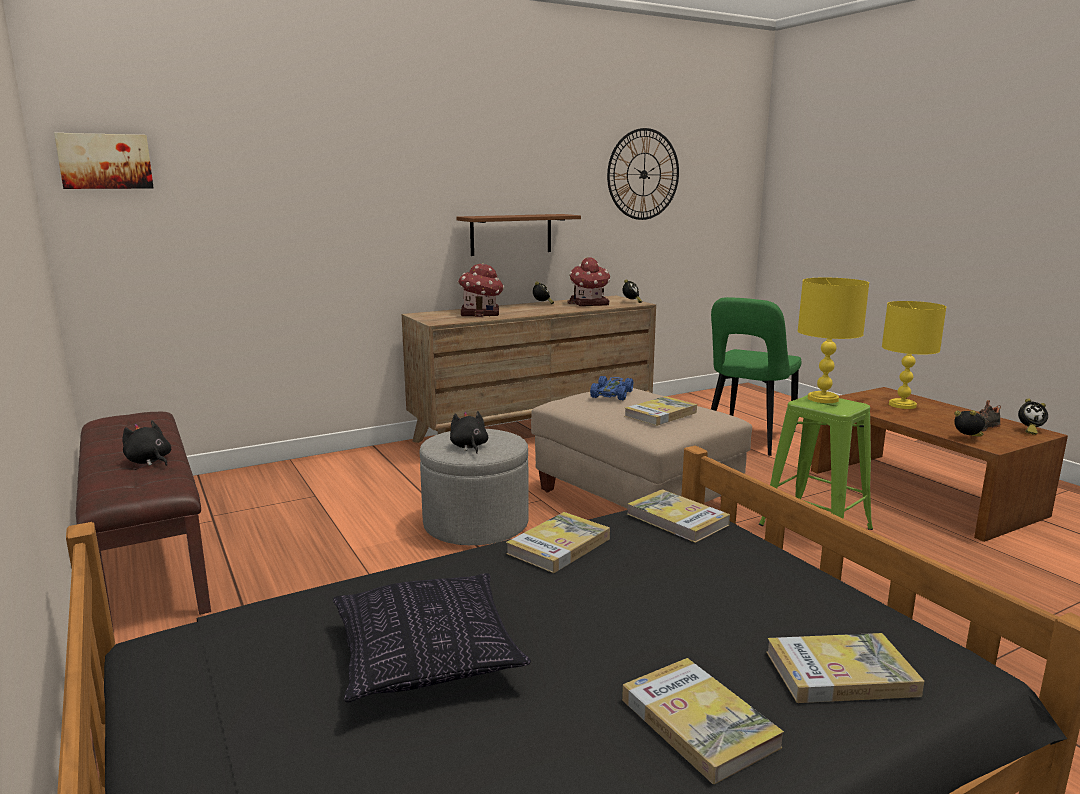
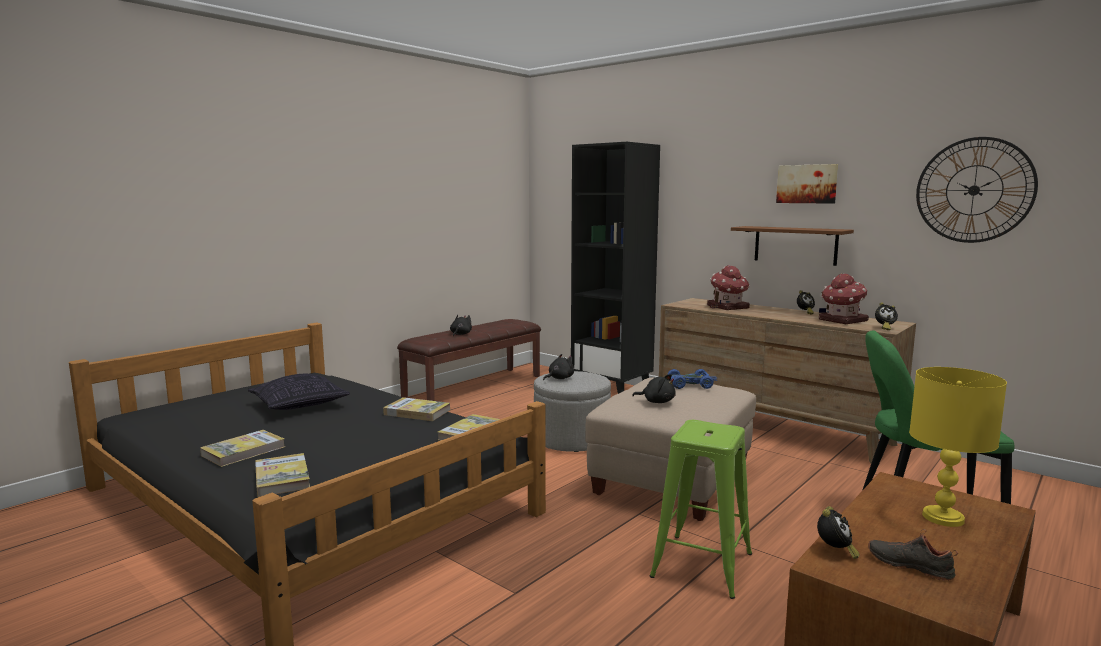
camera: 70 degrees right, 5 degrees down
picture [54,133,154,189] -> picture moved to [776,164,838,204]
book [625,396,697,426] -> black plush toy [632,374,676,403]
yellow table lamp [798,278,869,403] -> none
alarm clock [1018,398,1048,435] -> none
none -> black bookcase [571,142,660,394]

